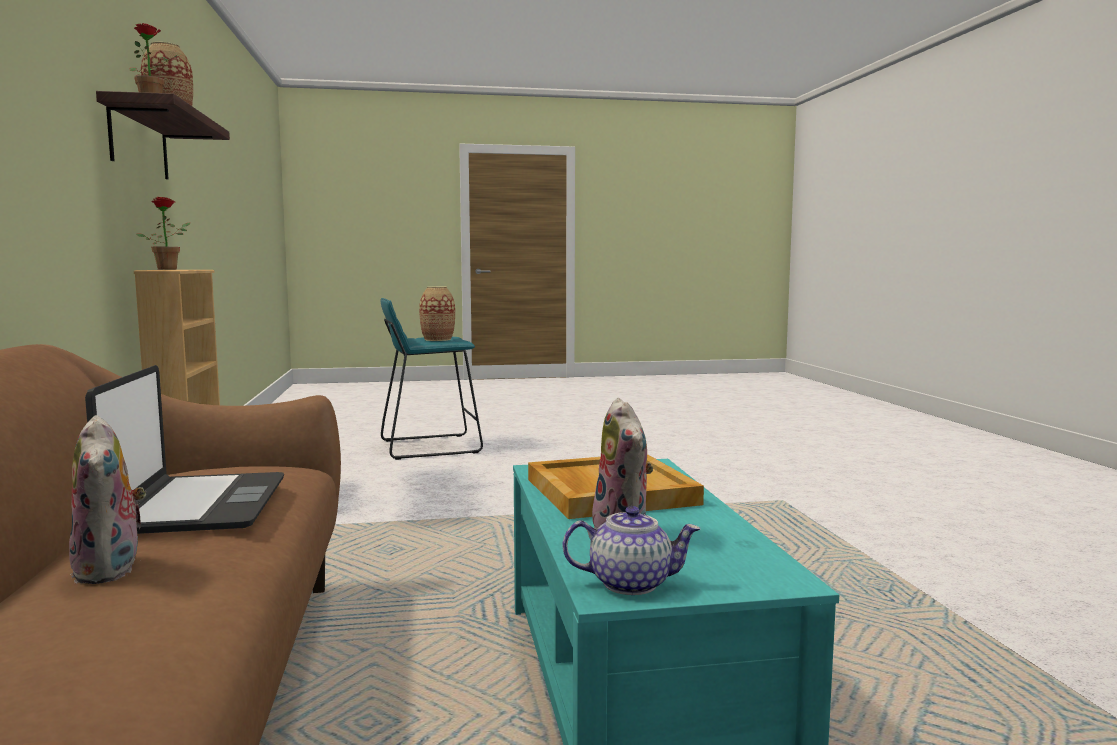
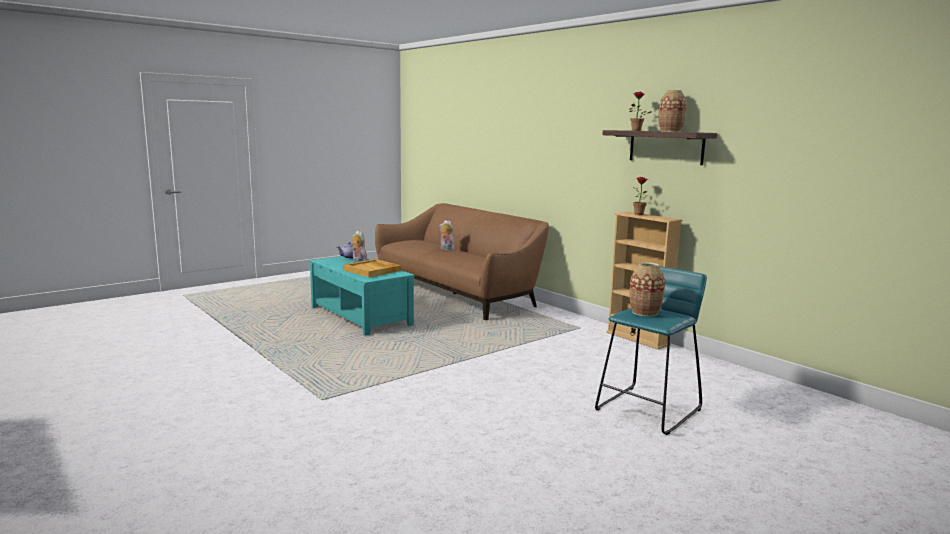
camera: 150 degrees right, 5 degrees up
laptop [85,365,284,534] -> none

